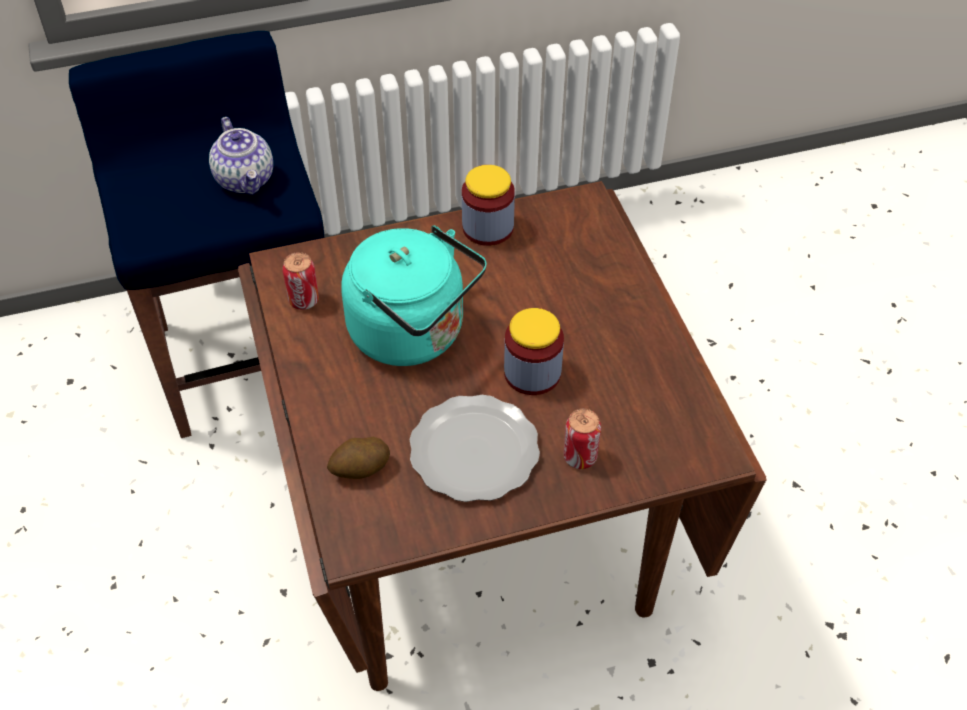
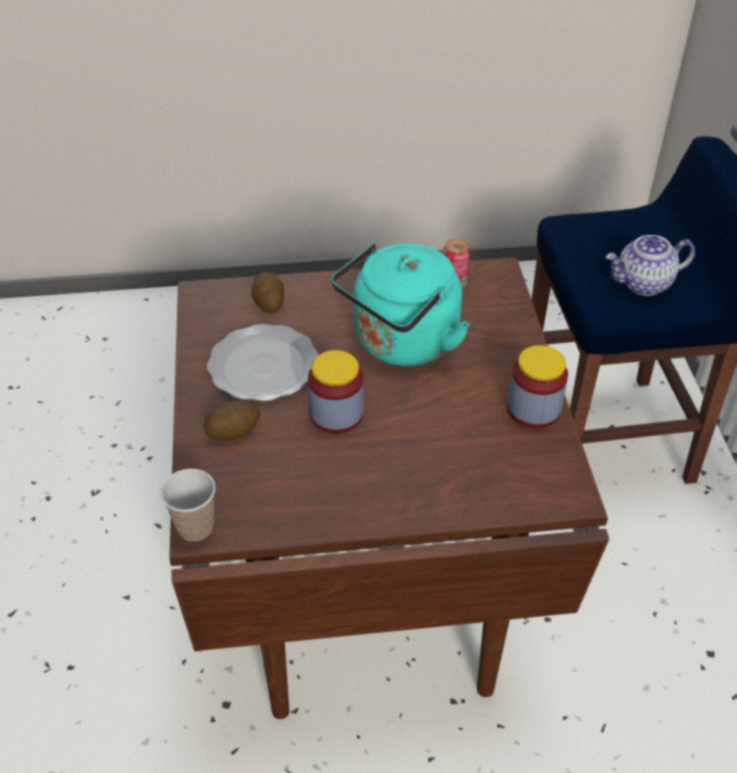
camera: 100 degrees right, 5 degrees down
can [563,409,601,469] -> potato [204,401,260,440]
none -> cup [160,469,215,541]

